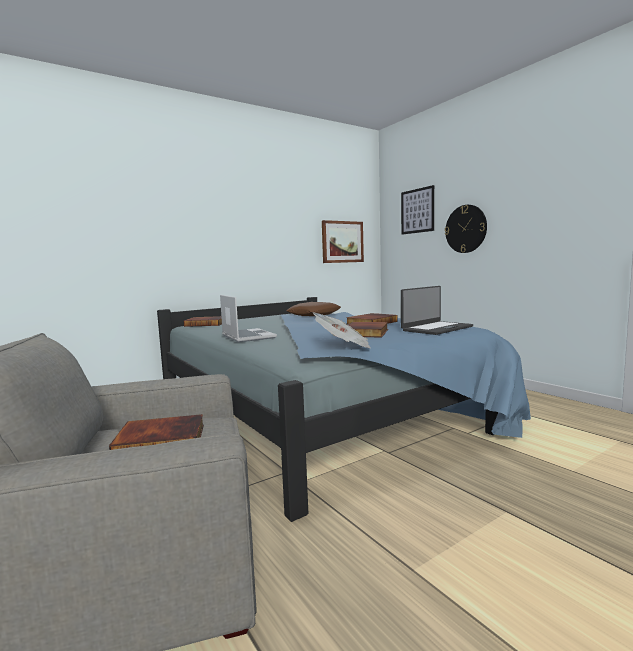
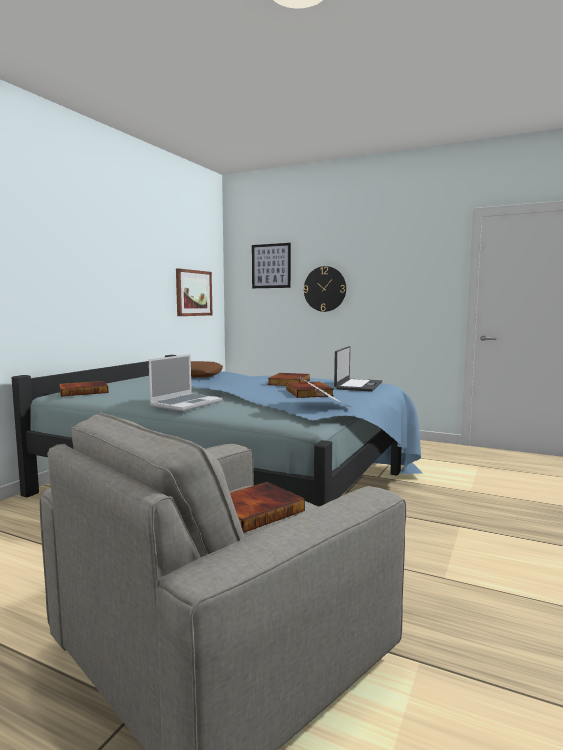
camera: 30 degrees left, 0 degrees up
laptop [220,295,277,342] -> laptop turned 90 degrees clockwise [149,354,222,411]

